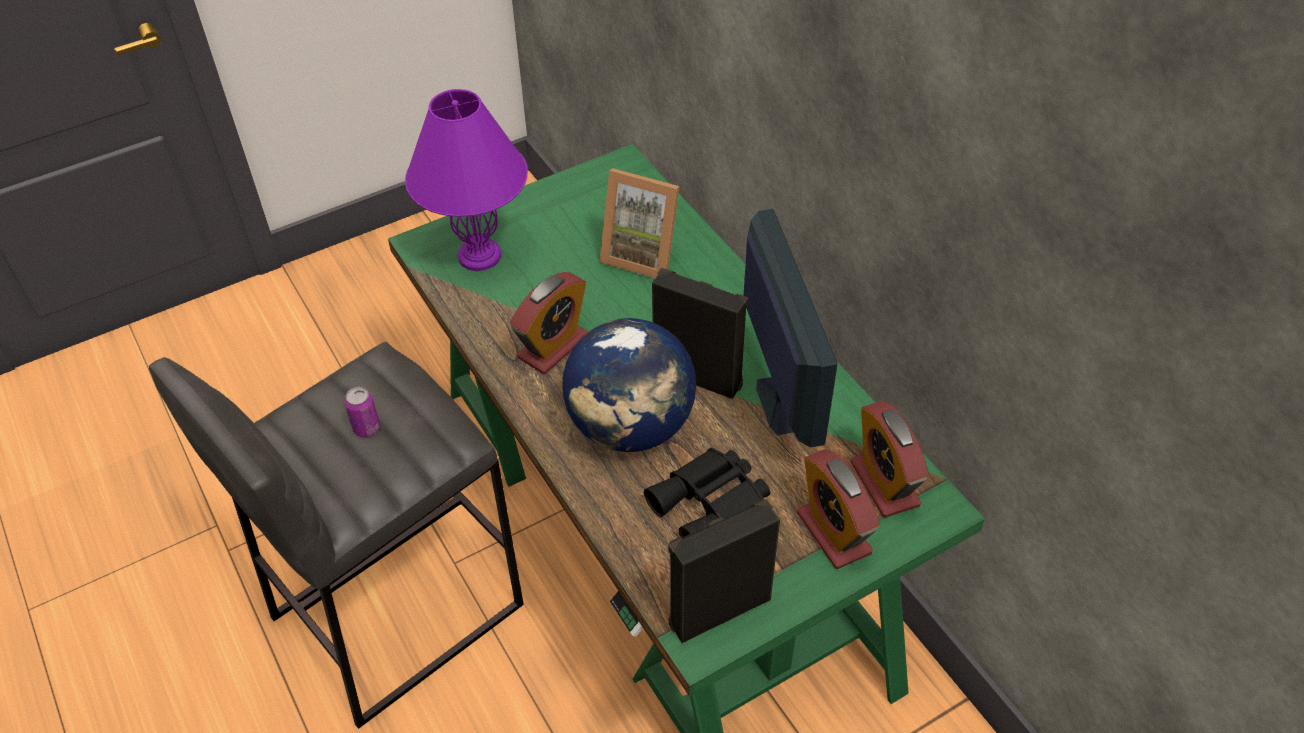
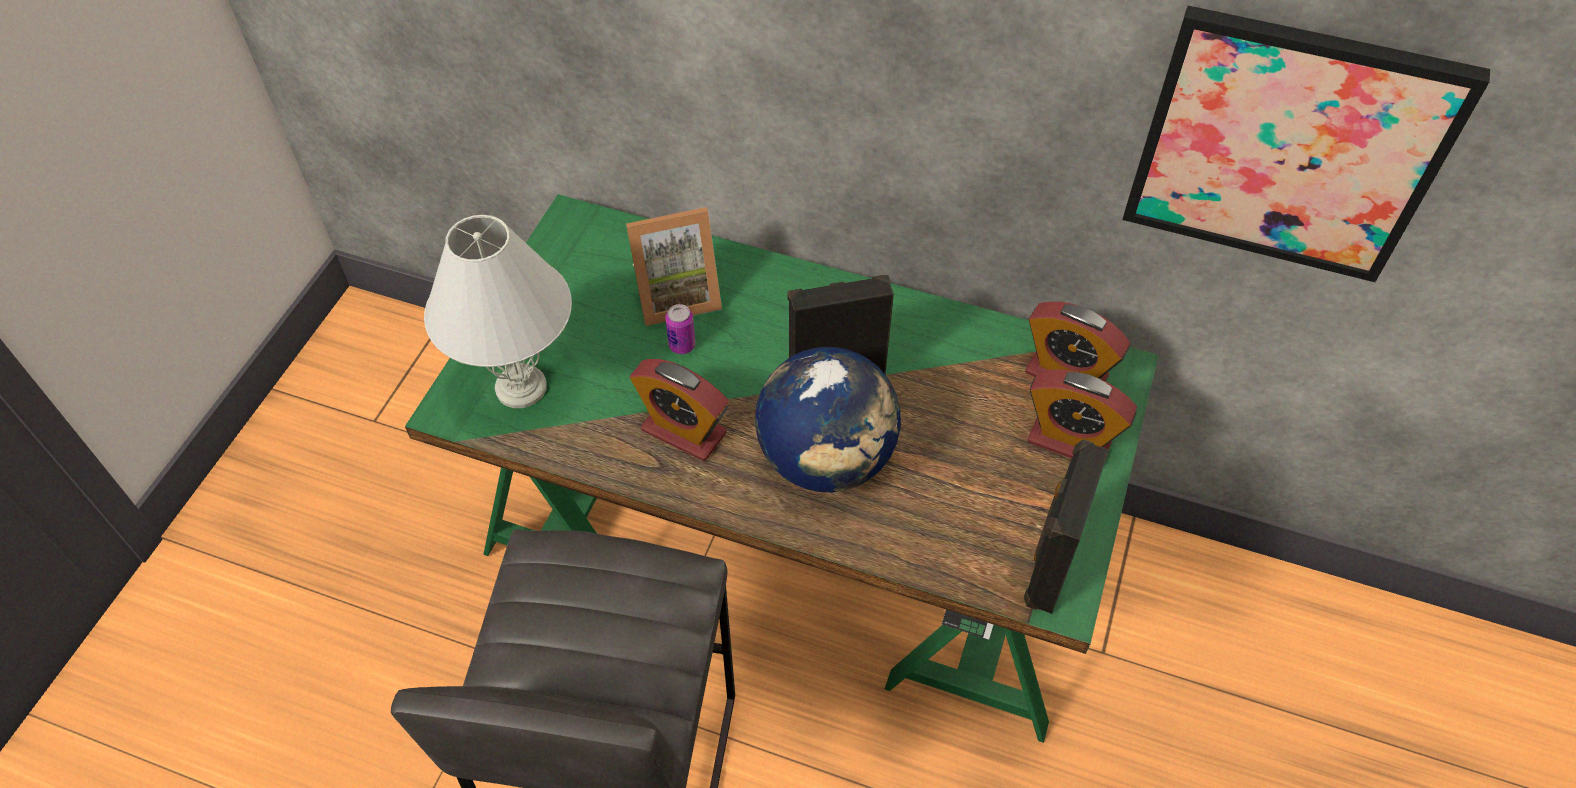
camera: 40 degrees left, 5 degrees up
can [344,387,380,437] -> can moved to [665,304,696,354]
purple table lamp [405,89,528,271] -> white table lamp [424,215,572,408]
alarm clock [510,272,588,374] -> alarm clock turned 120 degrees clockwise [630,359,729,461]
black binoculars [644,448,770,538] -> none
monitor [744,209,838,448] -> none
none -> picture [1122,6,1490,282]

